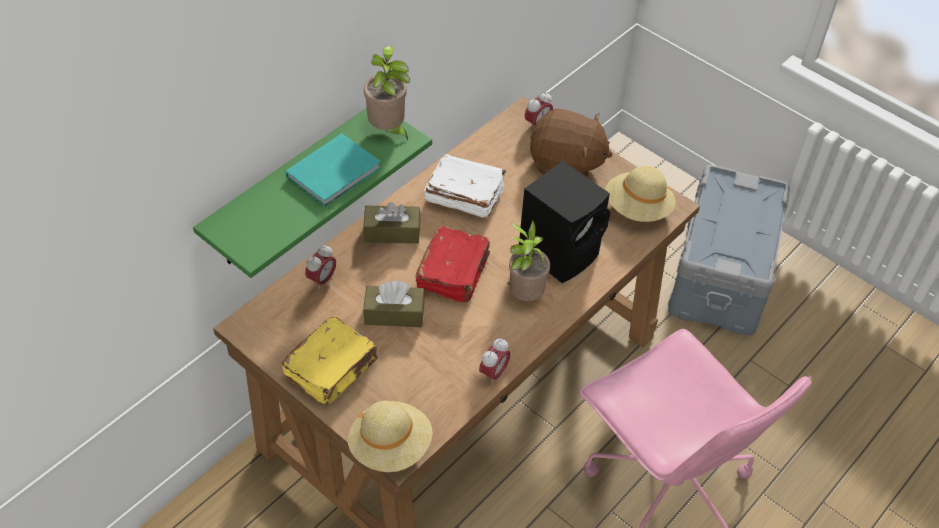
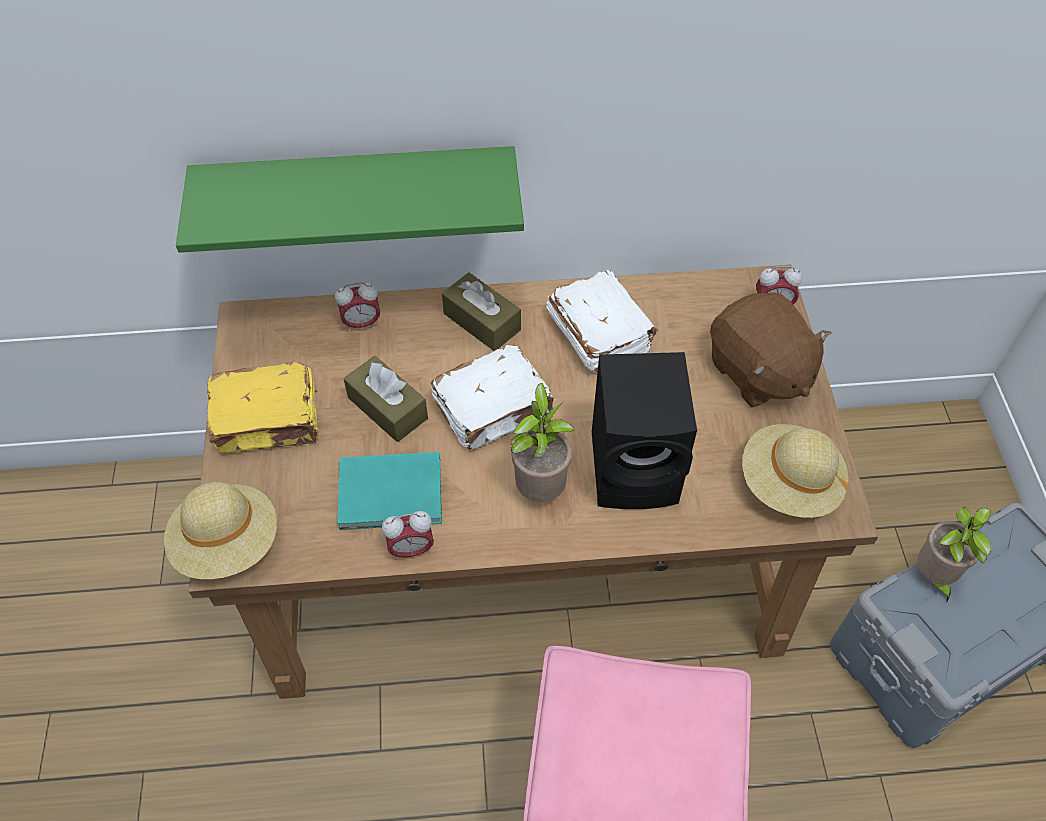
camera: 45 degrees right, 5 degrees up
turquoise book [286,133,381,207] -> turquoise book moved to [337,452,442,530]
potted plant [364,46,410,140] -> potted plant moved to [917,506,991,602]
red book [416,226,490,302] -> white book [431,345,555,450]

